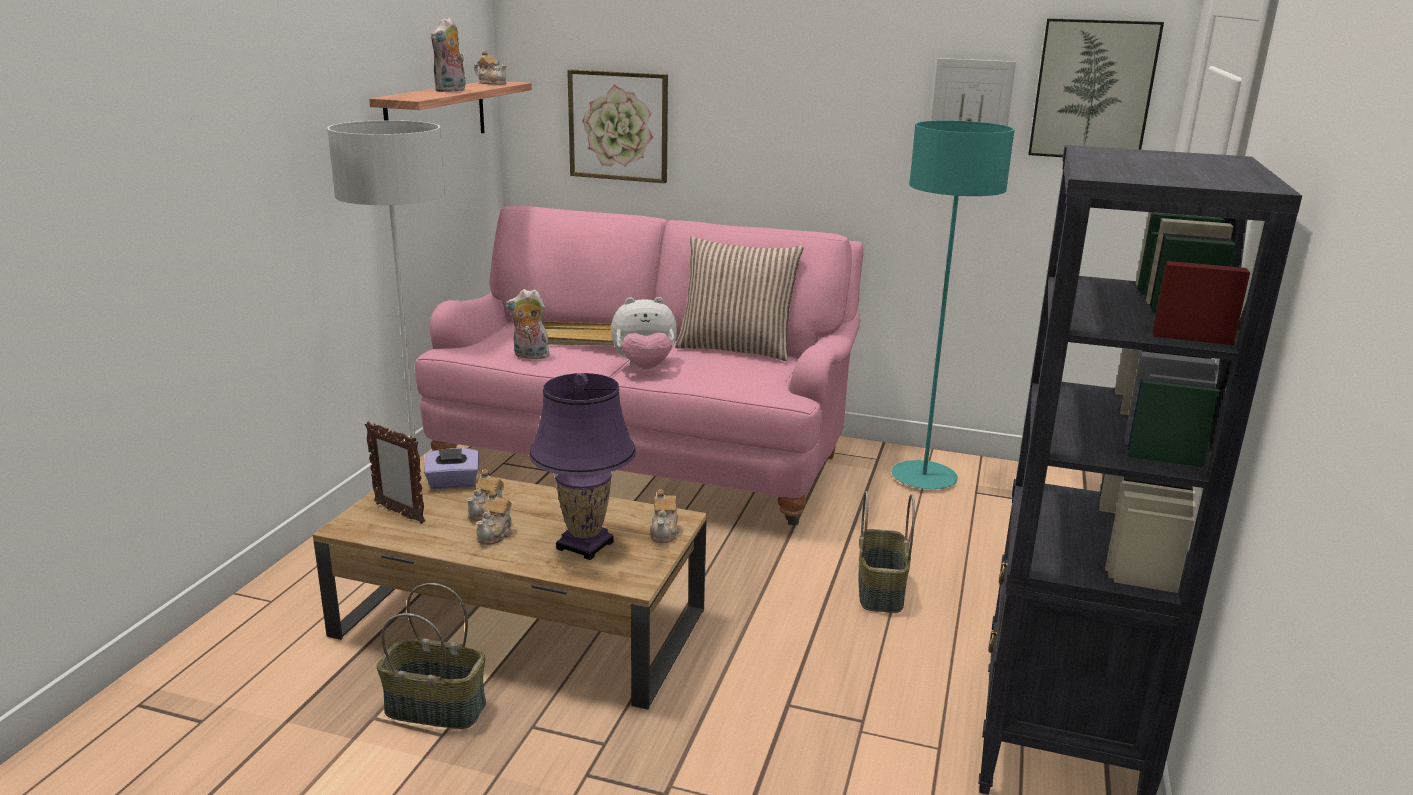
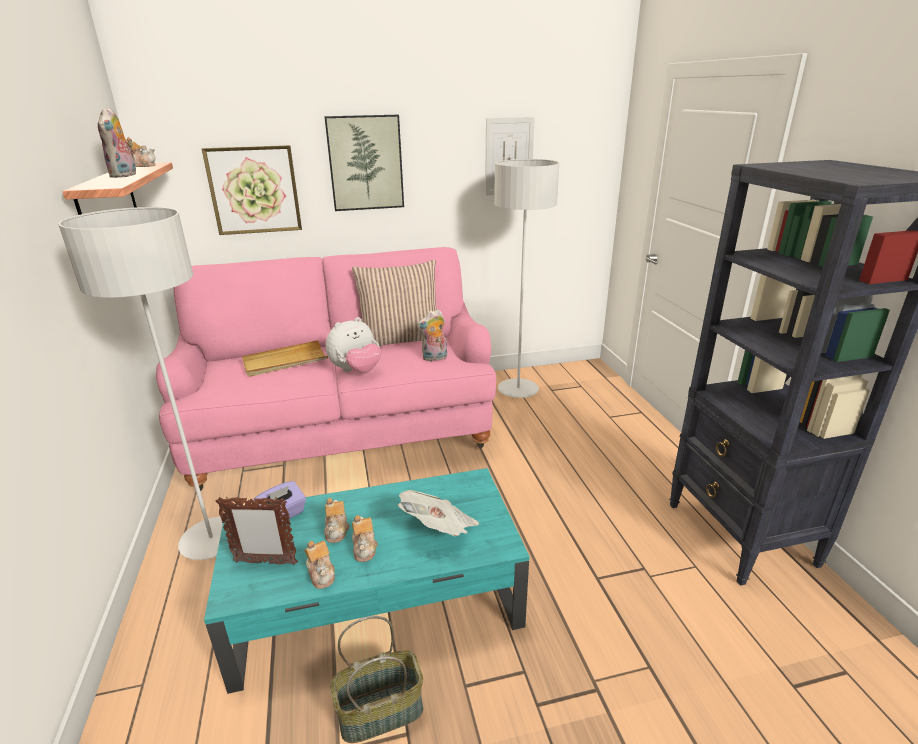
camera: 30 degrees left, 5 degrees up
brown coffee table [313,465,707,710] -> turquoise coffee table [204,468,530,694]
plush toy [506,289,550,359] -> plush toy moved to [417,309,447,361]
purple table lamp [529,373,636,560] -> newspaper [398,490,479,536]
teapot [650,489,680,543] -> teapot moved to [304,541,335,589]
basket [858,491,915,613] -> none
turquoise floor lamp [892,120,1015,489] -> grey floor lamp [494,159,560,398]
picture [1028,18,1164,157] -> picture moved to [324,115,404,211]

